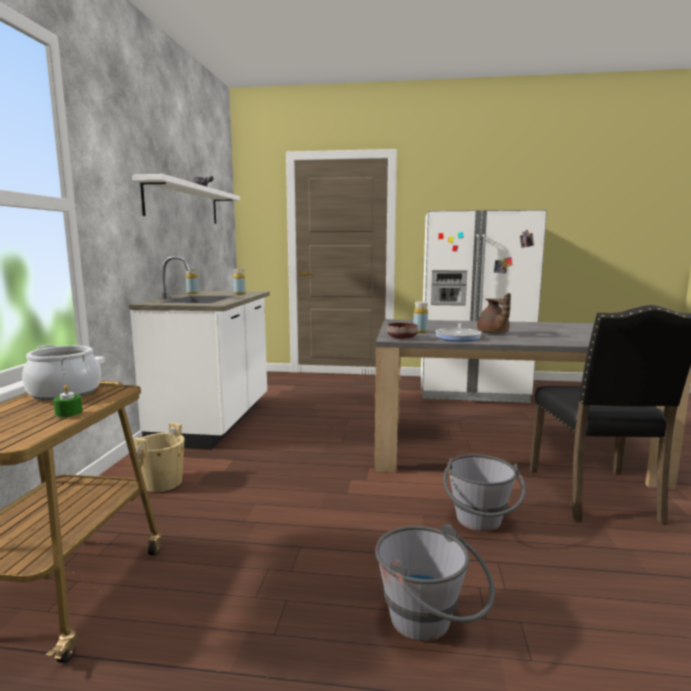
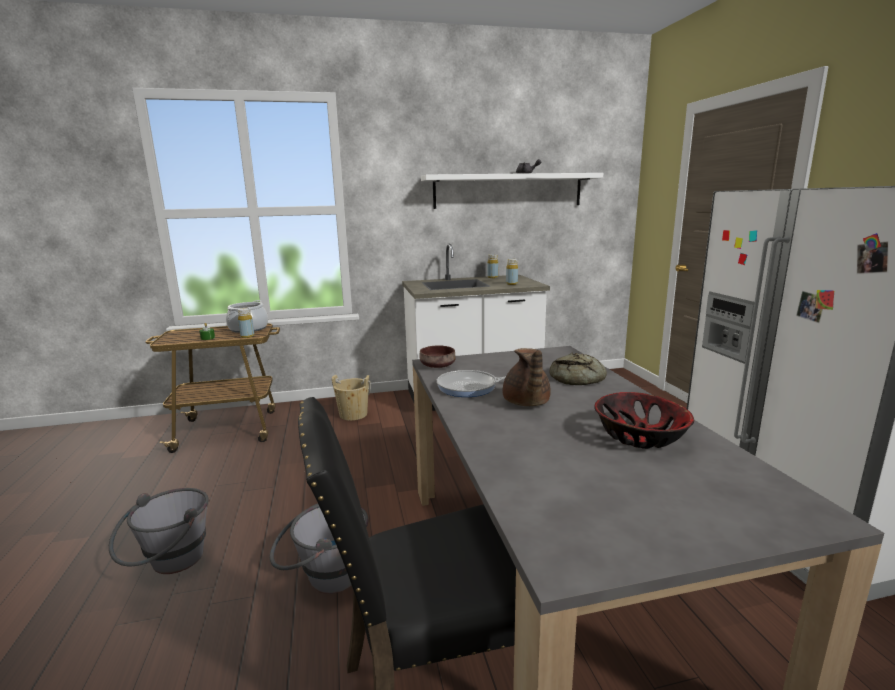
camera: 70 degrees right, 5 degrees up
yellow bottle [414,301,428,333] -> yellow bottle moved to [238,308,254,338]
brown teapot [477,293,511,334] -> brown teapot turned 60 degrees counterclockwise [503,348,551,406]
none -> bread [549,353,607,385]
none -> bowl [594,392,694,449]

